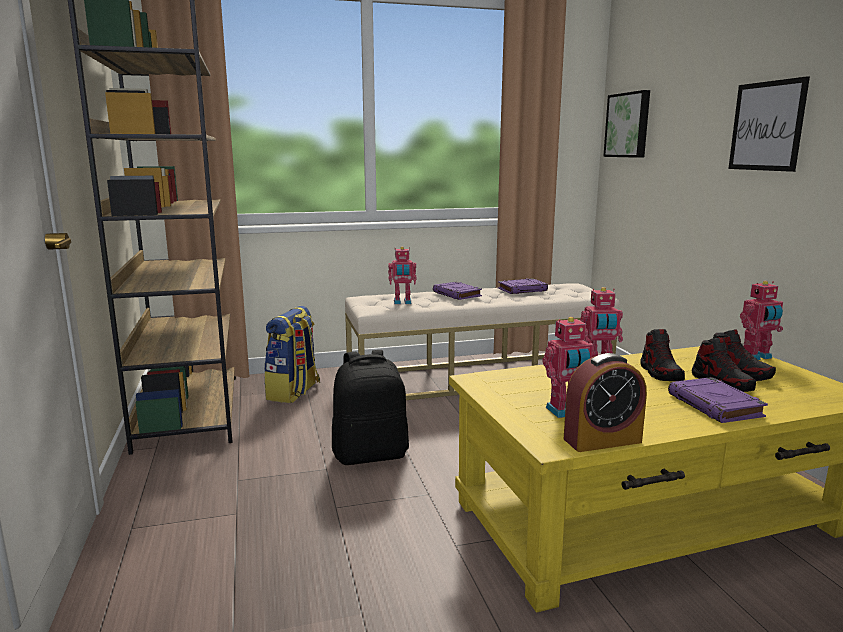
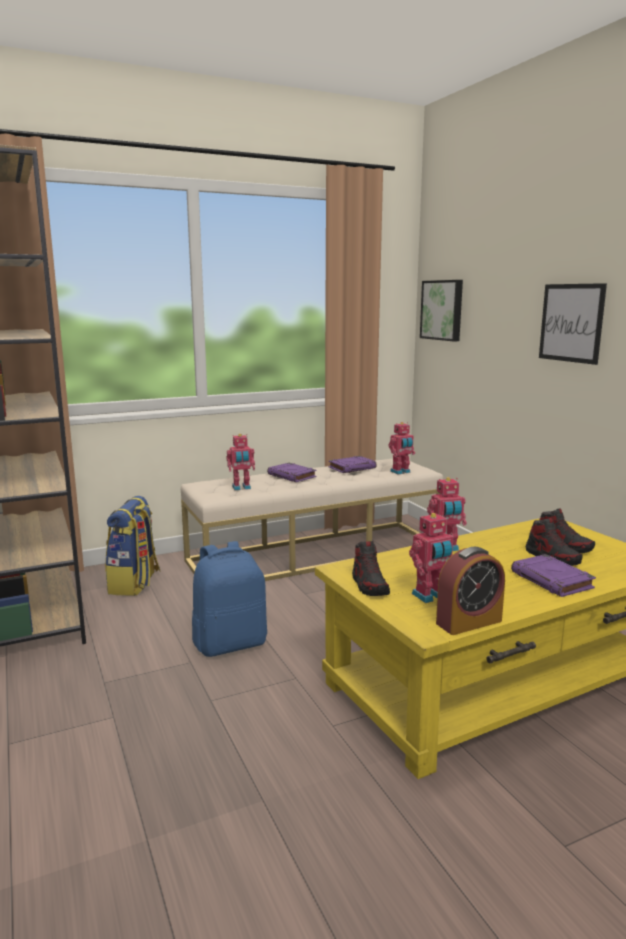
camera: 10 degrees left, 0 degrees up
black backpack [332,350,409,465] -> blue backpack [192,541,267,657]
shoe [640,329,685,381] -> shoe moved to [352,541,390,596]
toy robot [740,281,783,360] -> toy robot moved to [388,422,415,474]

